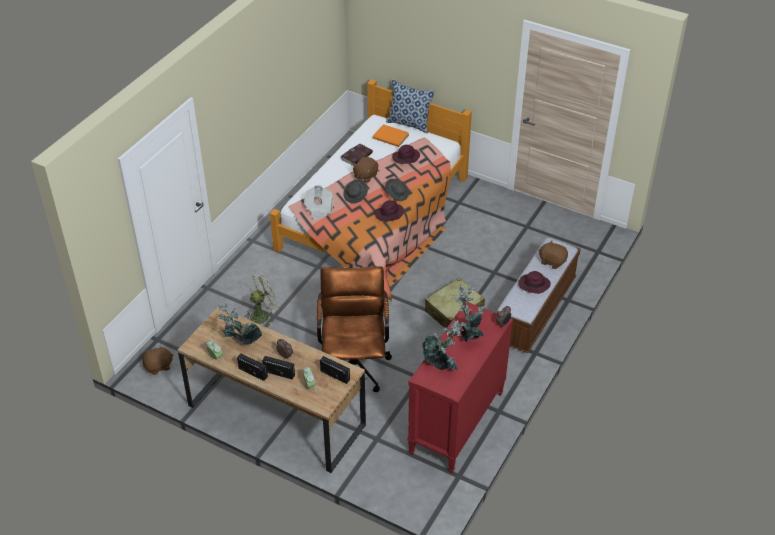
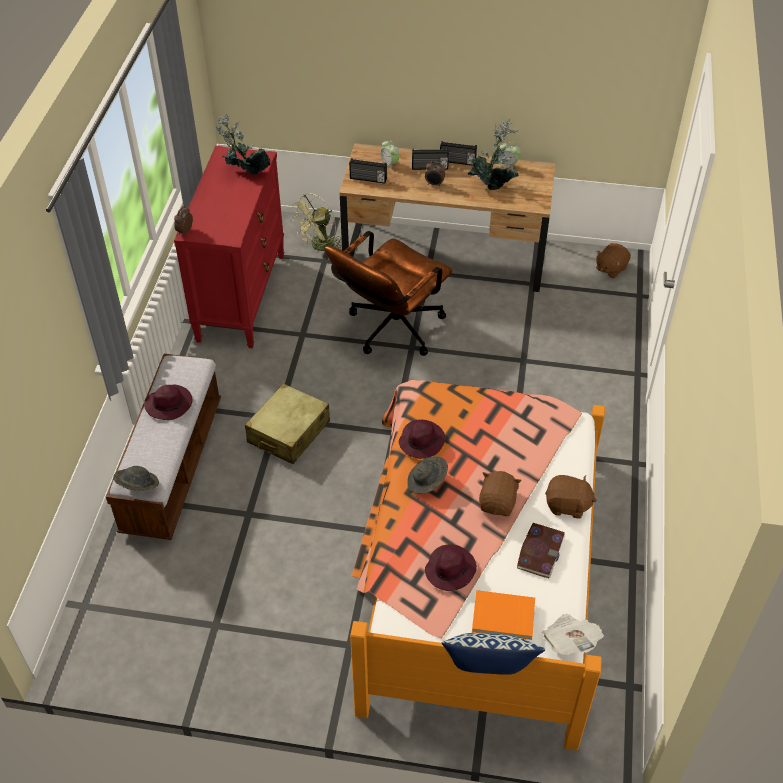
camera: 160 degrees right, 5 degrees up
green fan [245,273,279,325] -> green fan moved to [291,193,342,251]
newspaper [304,185,334,220] -> newspaper moved to [541,614,604,655]
brown office chair [317,266,392,392] -> brown office chair turned 60 degrees clockwise [325,231,452,356]
grey hat [343,179,368,204] -> grey hat moved to [113,466,159,491]
potted plant [453,284,486,341] -> none
brown plush toy [539,240,568,269] -> brown plush toy moved to [545,475,597,519]

